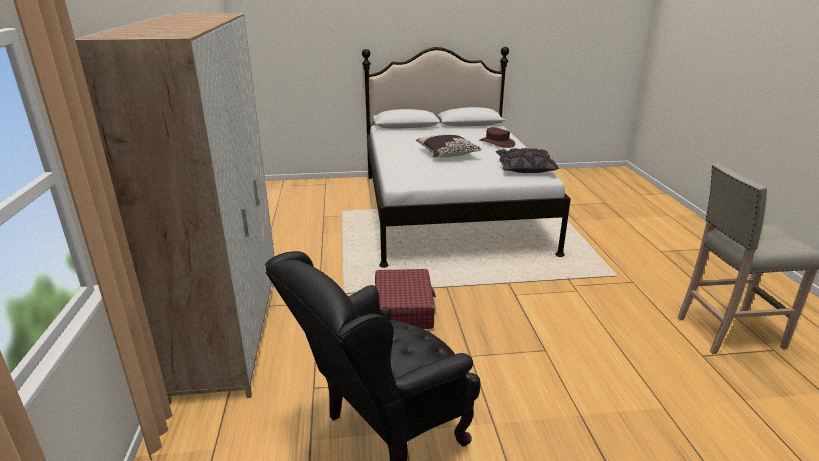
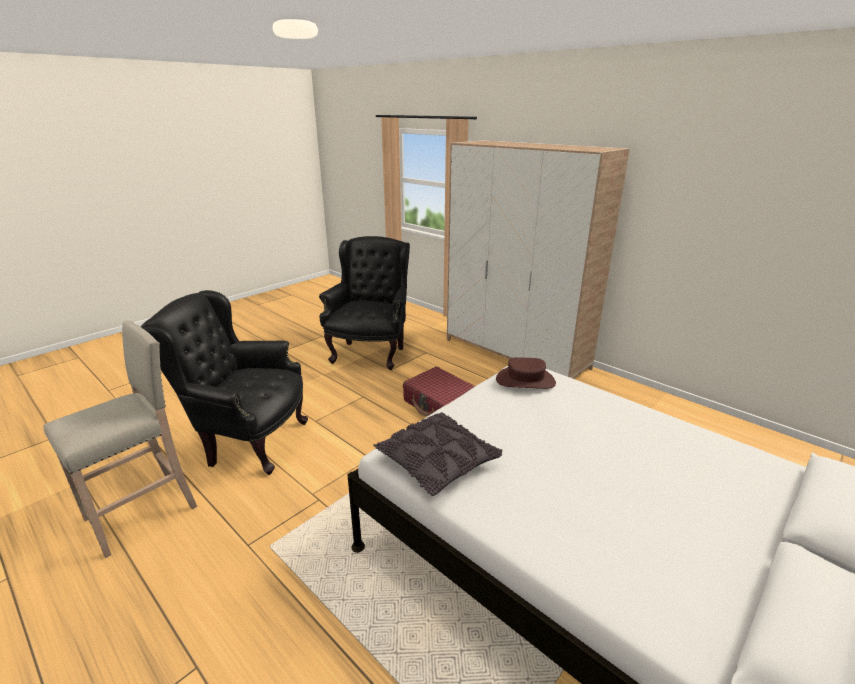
camera: 140 degrees right, 0 degrees up
pillow [416,135,482,158] -> none
brown hat [479,127,515,148] -> brown hat moved to [496,357,556,389]
none -> black armchair [141,290,308,475]

